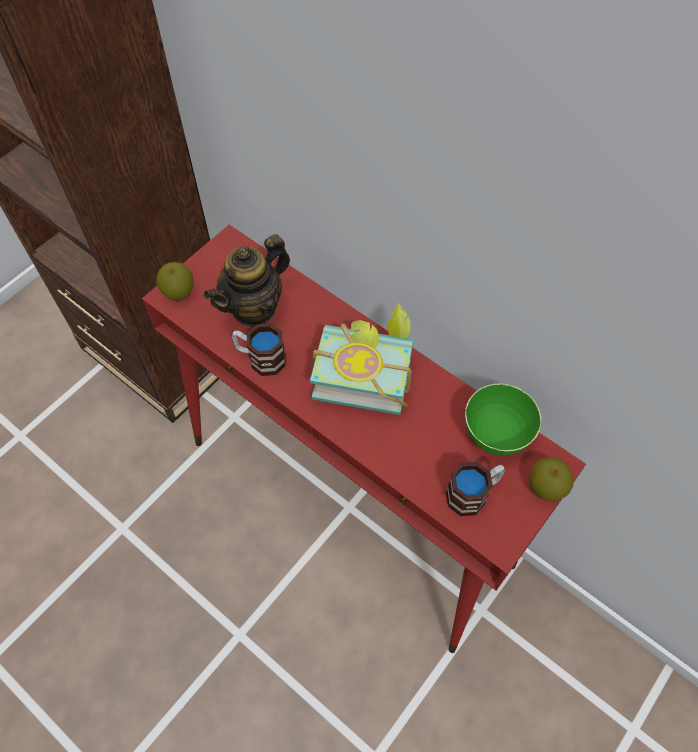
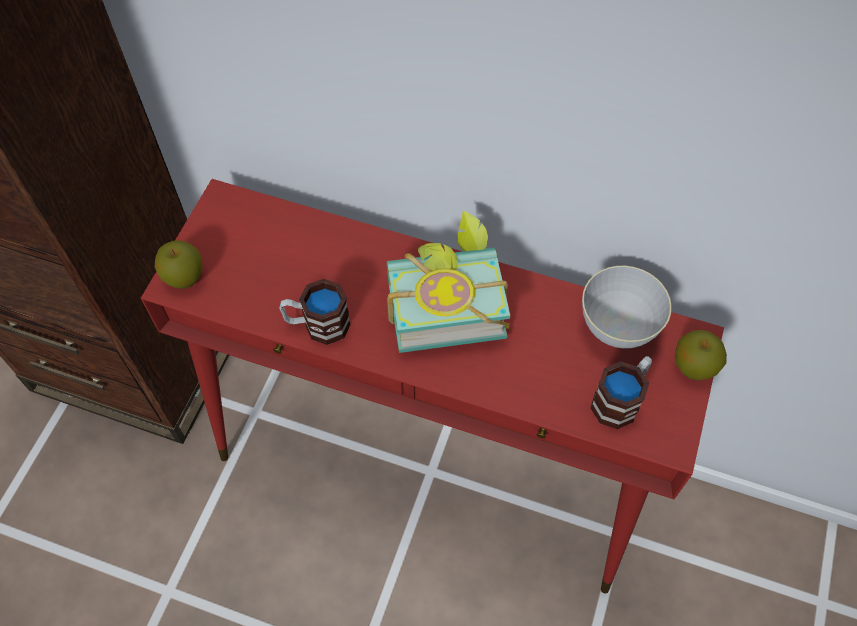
camera: 20 degrees left, 0 degrees up
teapot [204,234,290,327] -> none
green bowl [465,384,541,456] -> grey bowl [582,266,672,349]

